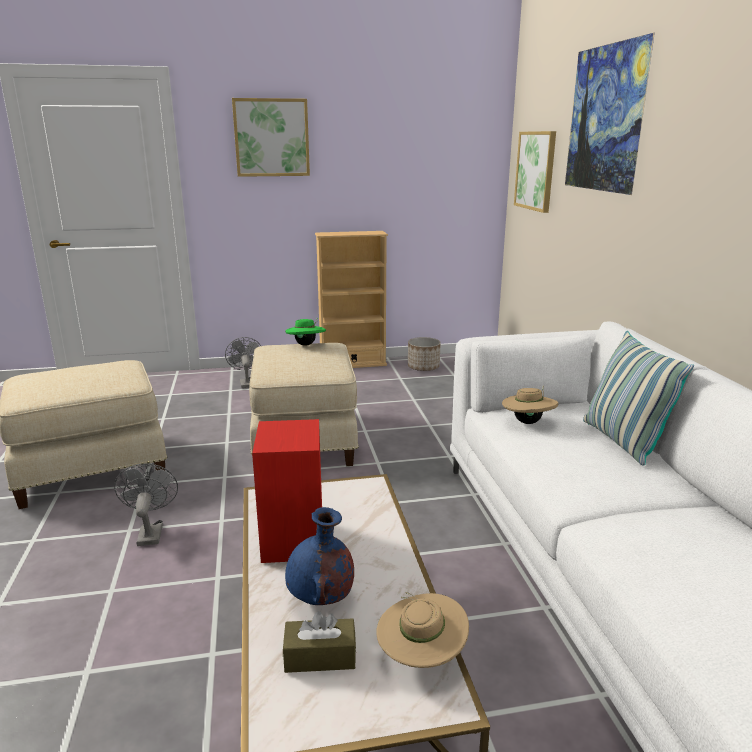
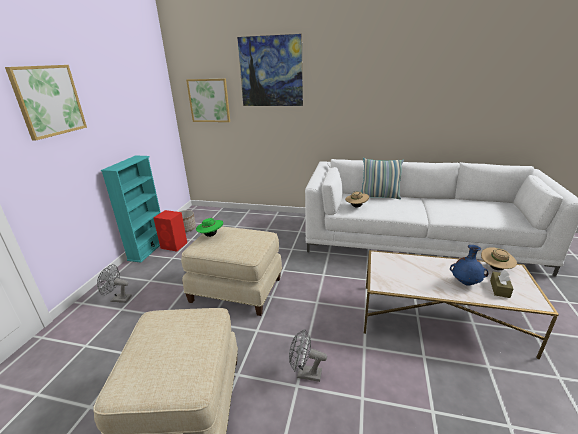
camera: 65 degrees left, 5 degrees up
red speaker [252,419,322,563] -> red speaker moved to [153,210,187,252]
beige bookcase [315,231,388,368] -> turquoise bookcase [101,155,161,263]

